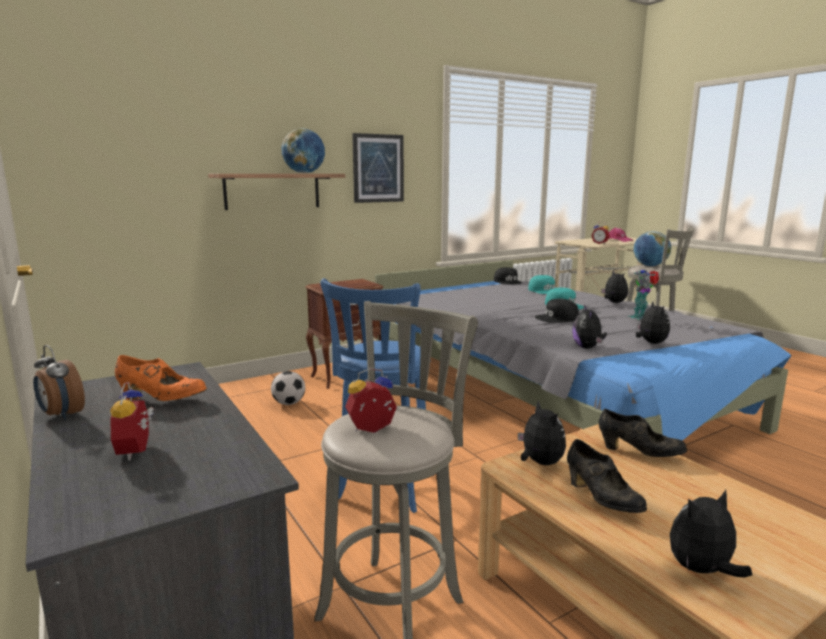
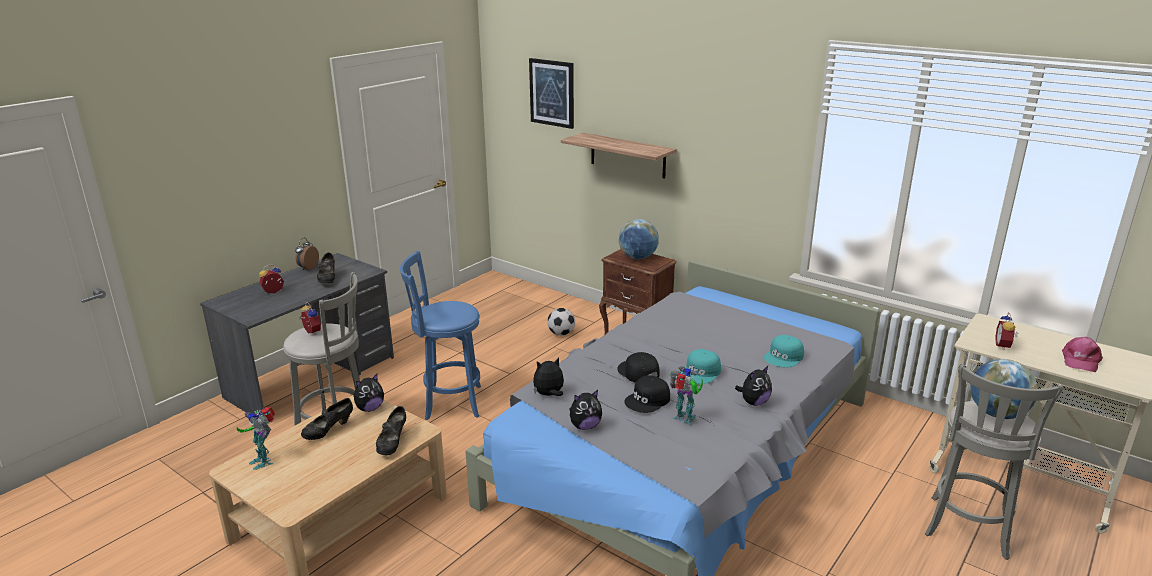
camera: 70 degrees right, 10 degrees up
orange shoe [115,355,207,401] -> black shoe [317,253,335,283]
globe [281,128,325,173] -> globe moved to [619,219,659,259]
picture [352,133,404,203] -> picture moved to [529,58,574,129]
black cap [494,267,522,285] -> black cap moved to [624,375,670,413]
plush toy [670,490,752,578] -> toy robot [237,407,275,470]

